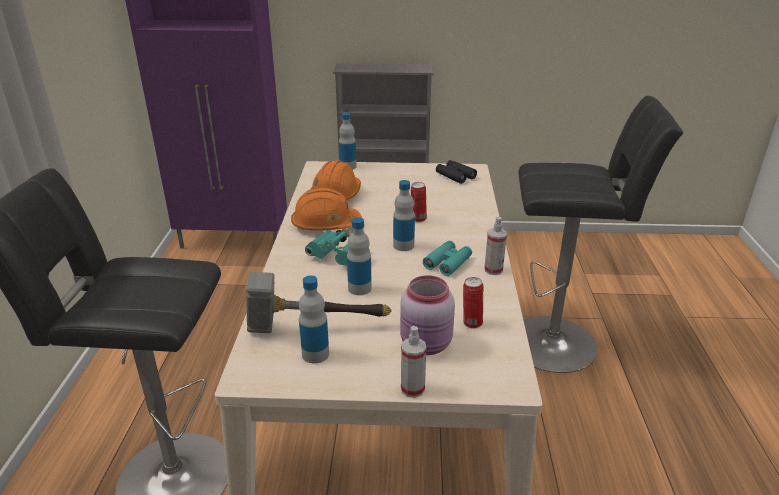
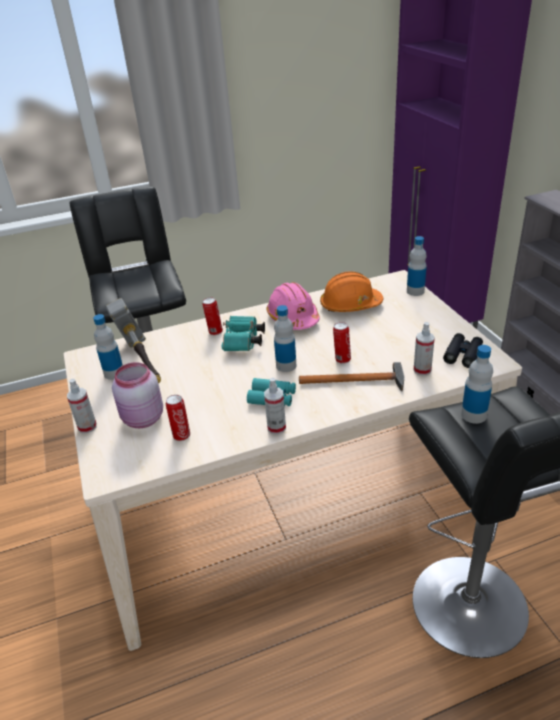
camera: 70 degrees right, 5 degrees up
orange hard hat [291,187,362,231] -> pink hard hat [266,282,320,330]
bottle [347,217,372,295] -> bottle moved to [461,345,493,424]
none -> can [202,297,223,335]
none -> hammer [299,362,404,392]
none -> spray bottle [414,322,435,376]

